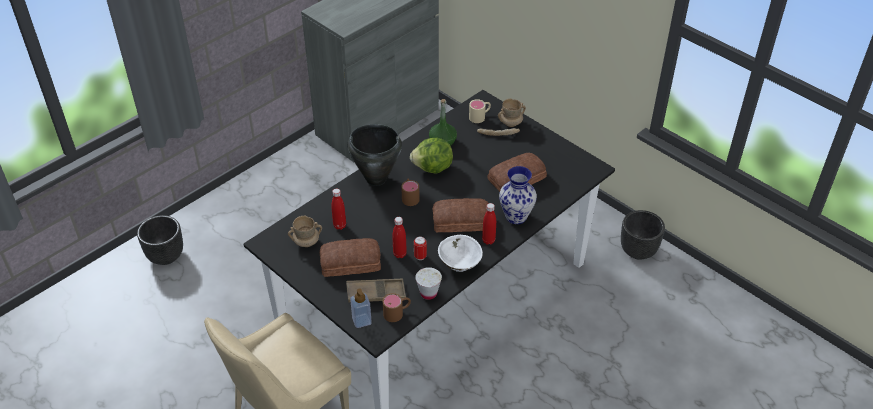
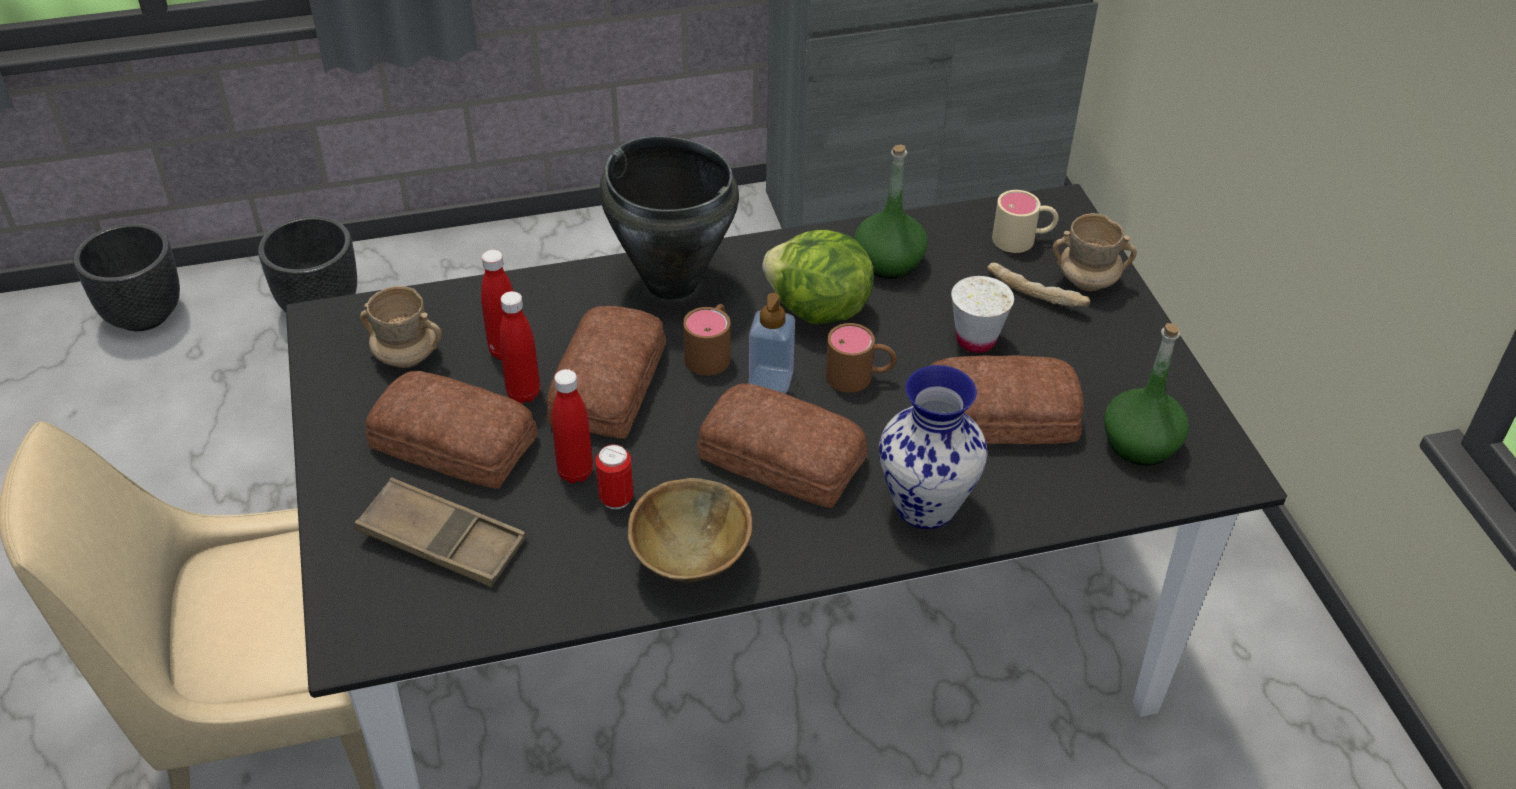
camera: 30 degrees right, 0 degrees up
soap dispenser [350,288,372,328] -> soap dispenser moved to [749,293,795,394]
brown mug [383,293,411,322] -> brown mug moved to [825,323,897,393]
white cup [415,267,442,300] -> white cup moved to [951,276,1014,353]
white bowl [438,235,483,272] -> brown bowl [627,478,752,583]
red bottle [482,203,496,245] -> red bottle moved to [499,291,540,404]
black planter [621,210,665,260] -> black planter moved to [74,223,180,331]
none -> bread [547,306,666,439]
none -> green bottle [1104,323,1189,466]

